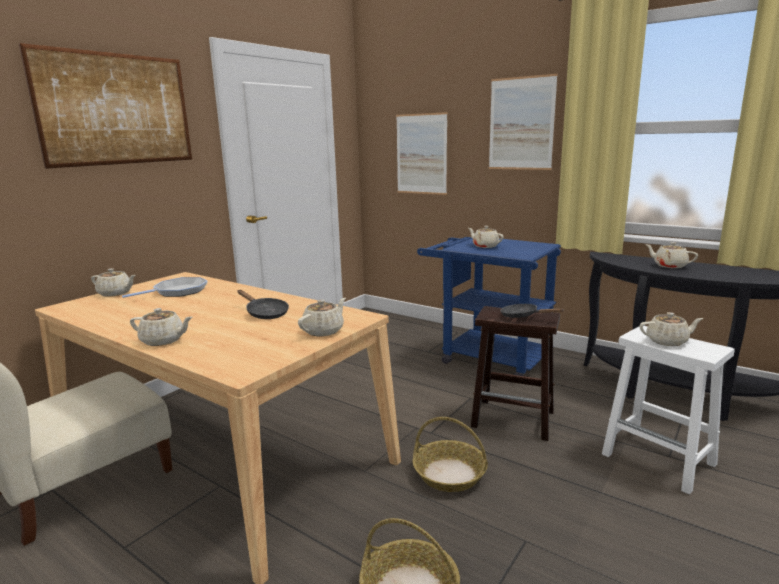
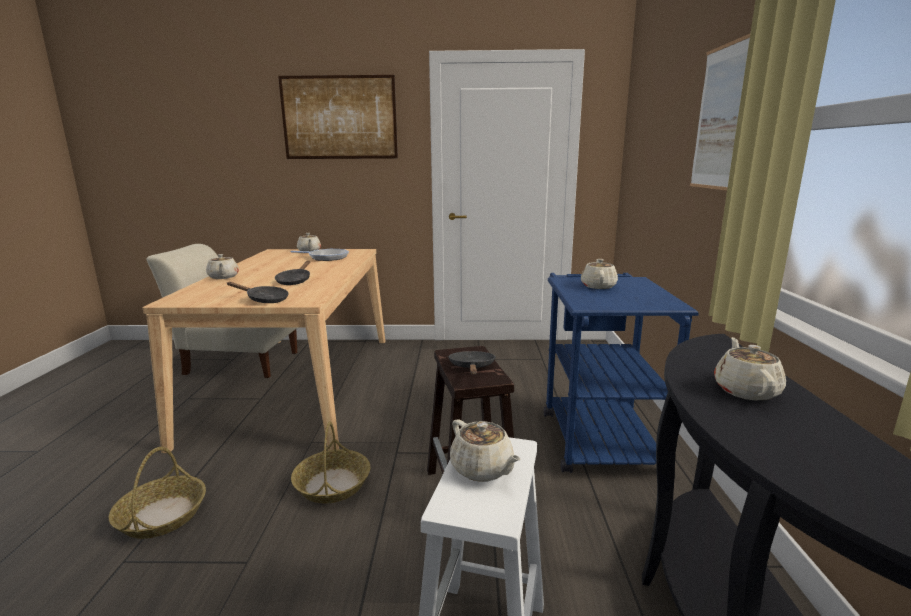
camera: 55 degrees right, 0 degrees up
beige teapot [298,298,346,336] -> black frying pan [227,282,289,303]
picture [396,112,447,195] -> none

